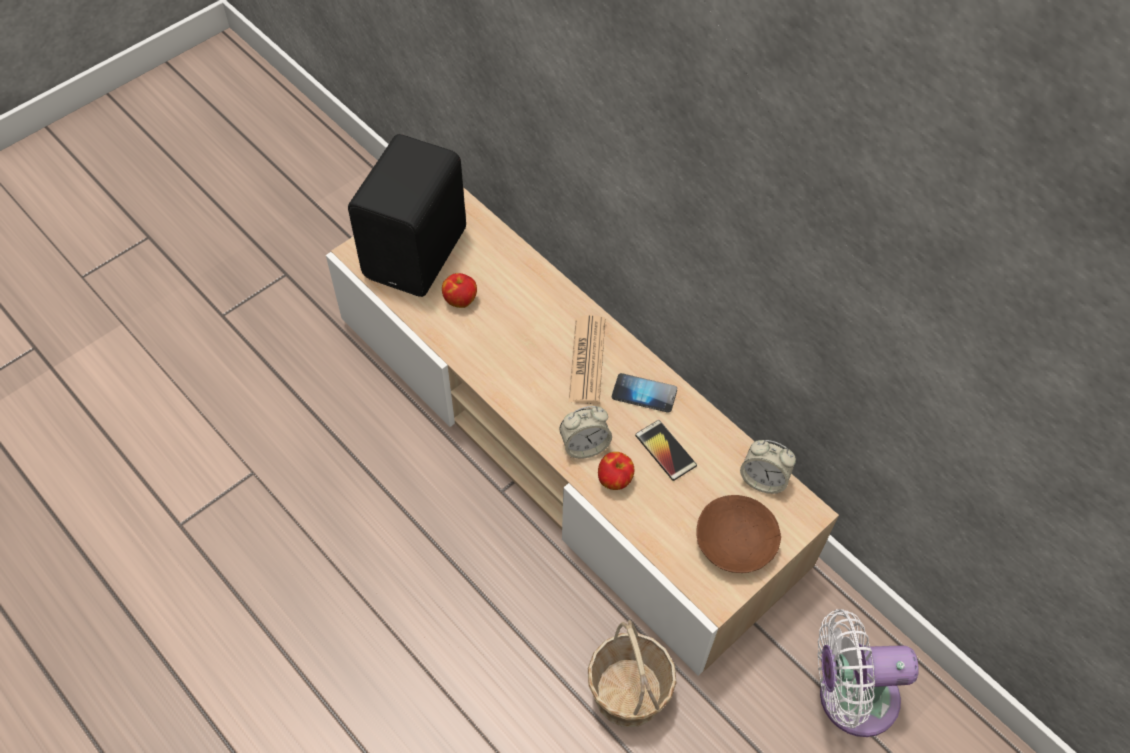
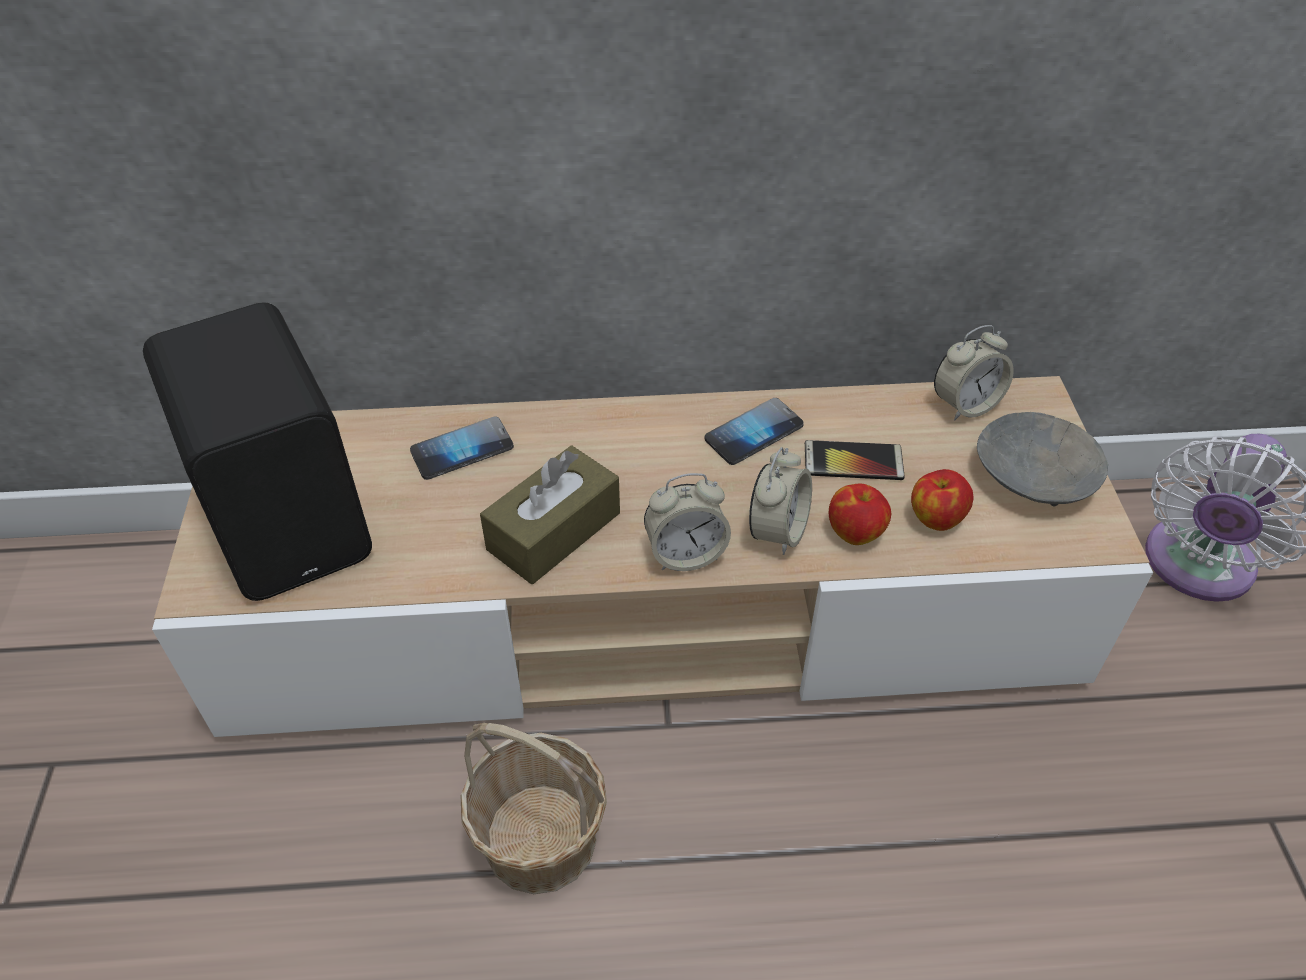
camera: 50 degrees left, 10 degrees down
apple [442,273,477,308] -> apple moved to [911,469,974,531]
newspaper [569,315,605,404] -> none
basket [588,620,677,727] -> basket moved to [460,723,607,894]
brown bowl [696,495,781,573] -> grey bowl [977,412,1108,506]
none -> phone [410,416,514,480]
none -> brown tissue box [480,445,620,584]
none -> alarm clock [644,473,731,571]

